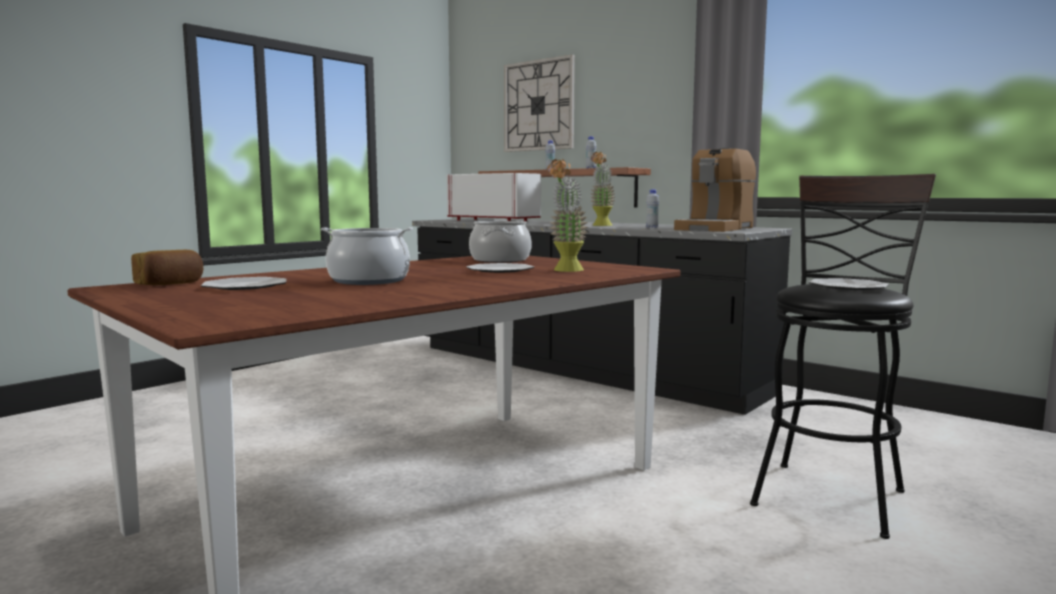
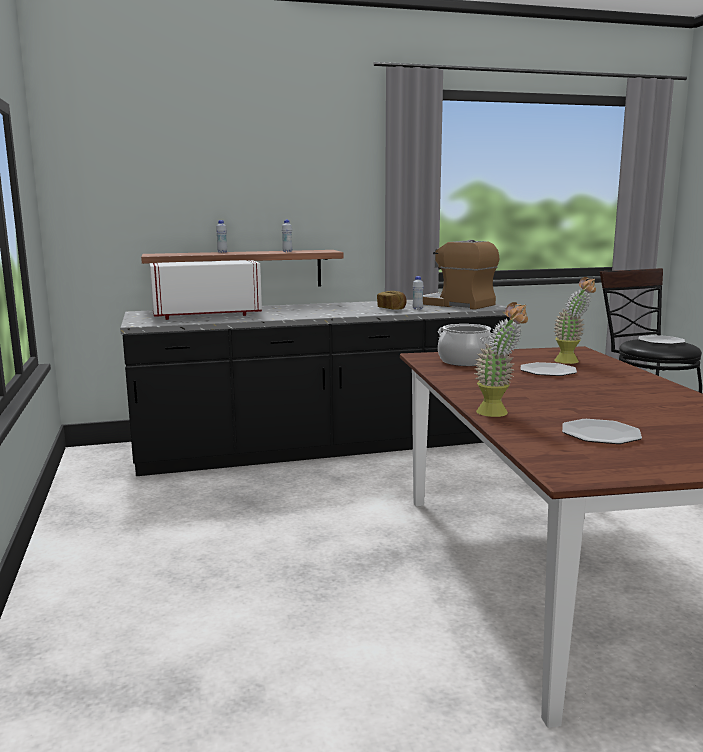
camera: 55 degrees left, 5 degrees up
bread [131,249,203,285] -> bread moved to [377,291,407,310]
cooking pot [321,227,413,285] -> none
wall clock [504,54,575,152] -> none
potted plant [590,152,615,226] -> potted plant moved to [474,302,528,417]
coffee machine [674,148,756,232] -> coffee machine turned 150 degrees clockwise [423,240,499,310]

